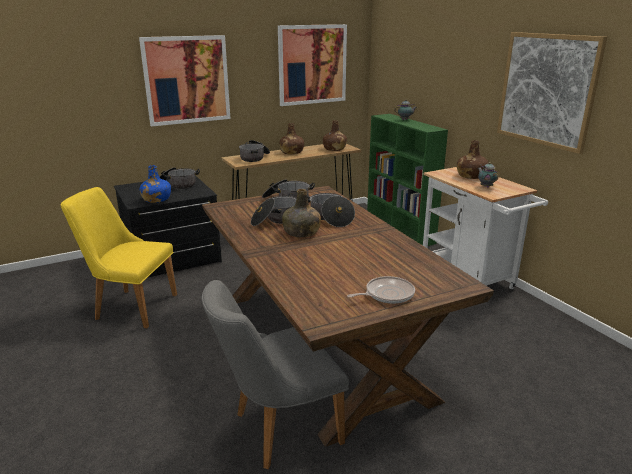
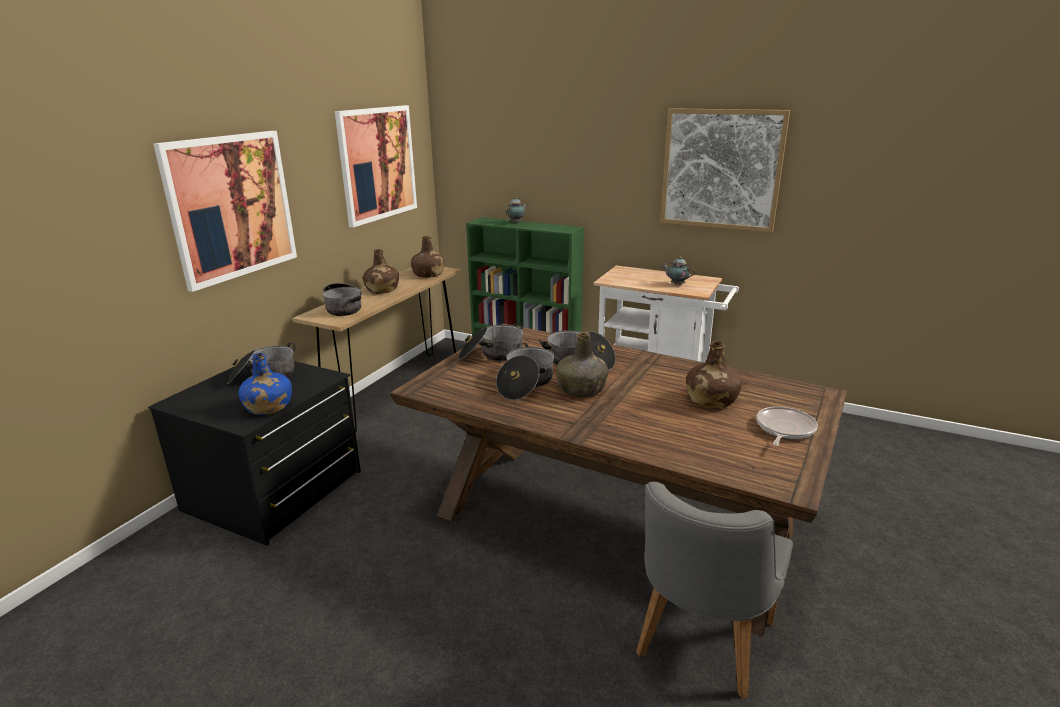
camera: 35 degrees left, 0 degrees up
yellow chair [61,187,177,328] -> none
brown bottle [457,140,489,179] -> brown bottle moved to [686,341,742,408]

